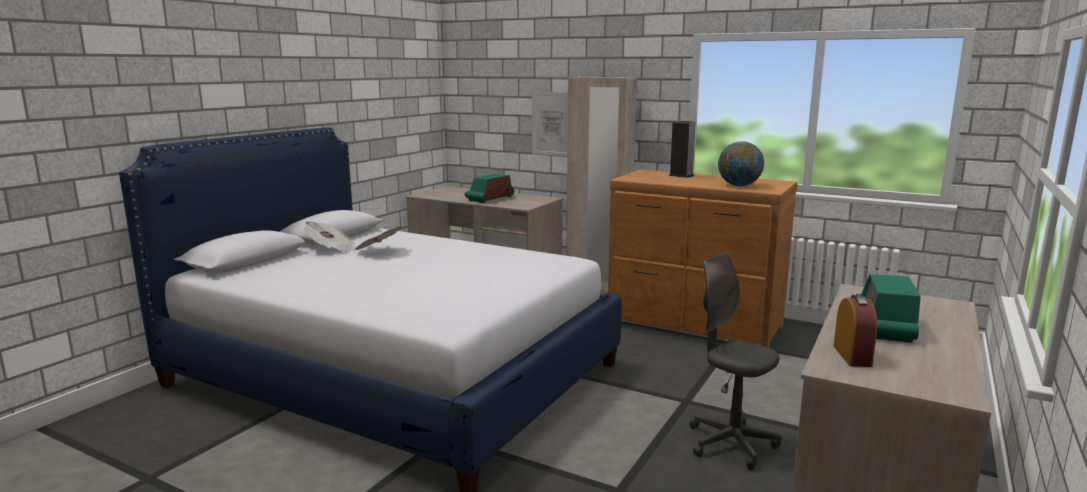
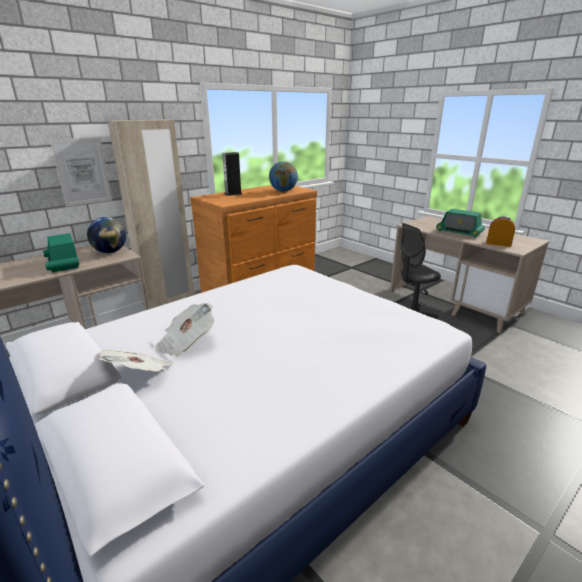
camera: 70 degrees left, 10 degrees up
none -> globe [87,217,126,253]

